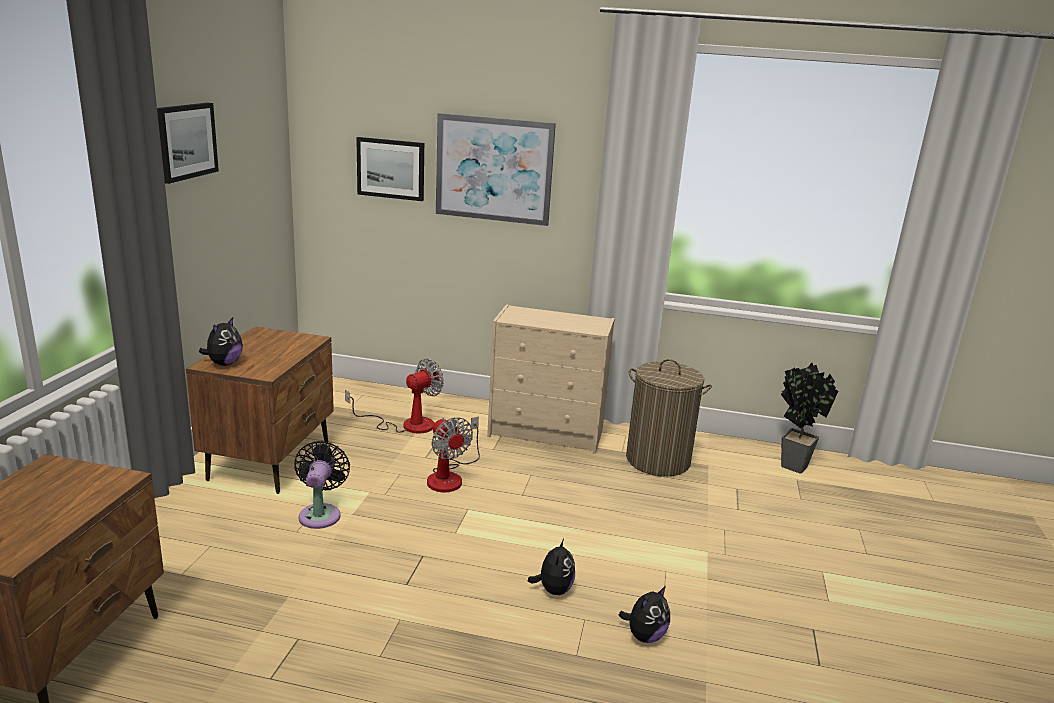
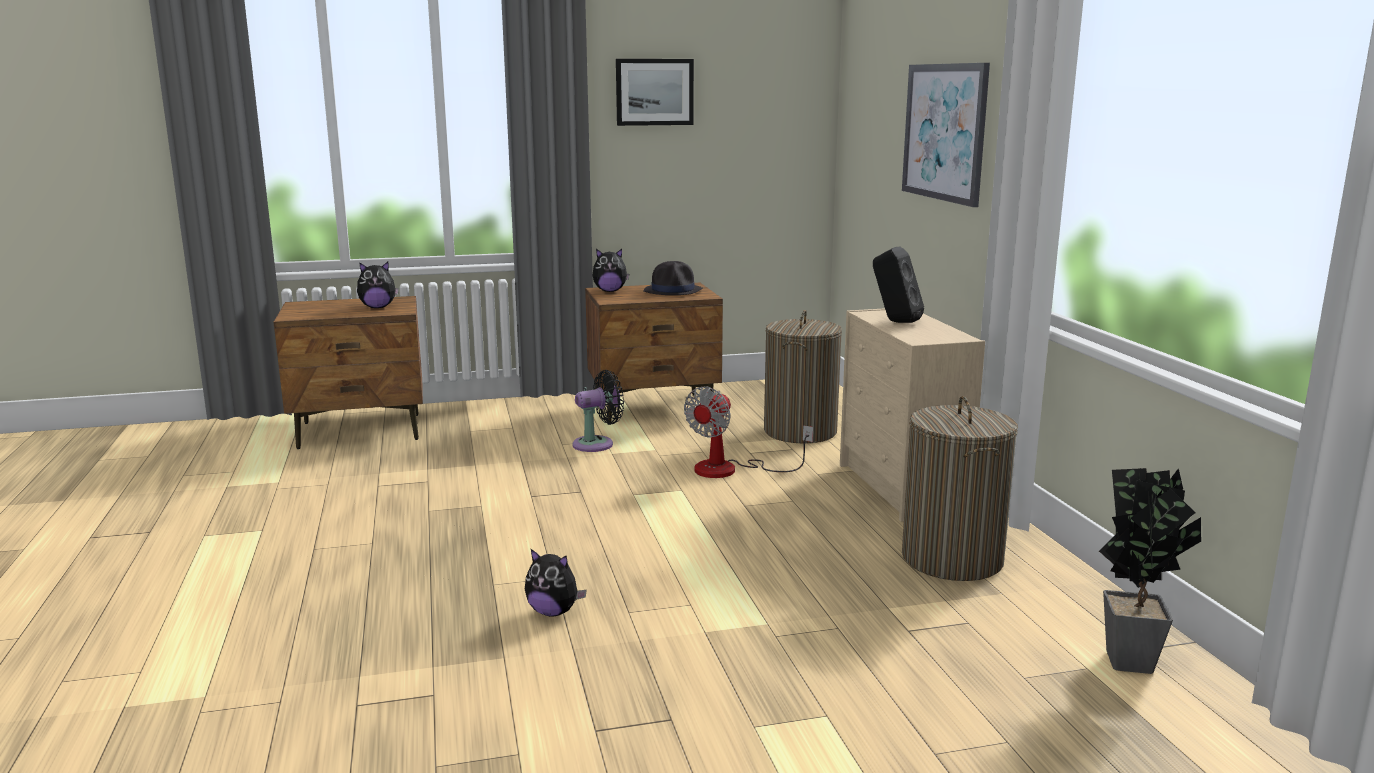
camera: 65 degrees right, 5 degrees down
fan [345,358,444,434] -> laundry basket [764,310,842,443]
picture [356,137,424,201] -> none
plush toy [528,539,575,595] -> plush toy moved to [357,262,399,308]
none -> black hat [643,261,703,295]
none -> black speaker [873,247,924,323]

